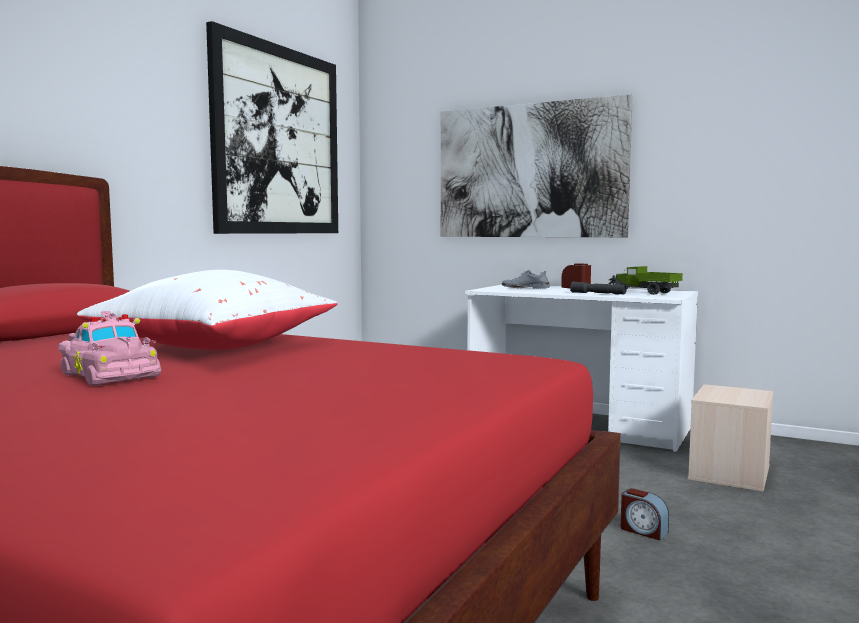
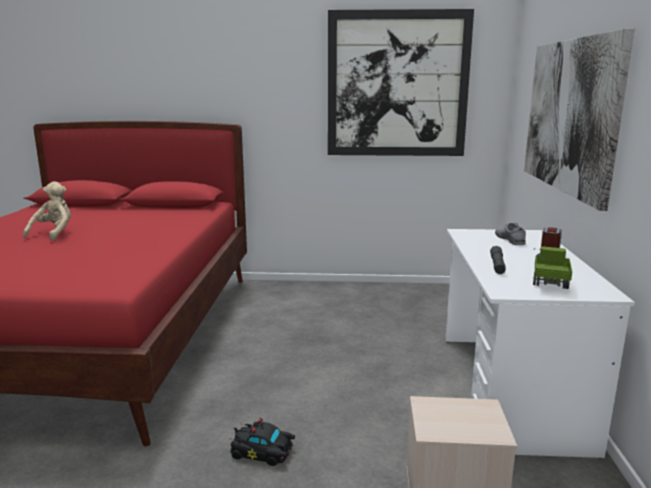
camera: 65 degrees right, 10 degrees up
pink toy car [58,311,161,386] -> beige plush toy [23,181,71,241]
white pillow [77,270,337,350] -> none
alarm clock [620,488,669,540] -> black toy car [229,418,295,466]

